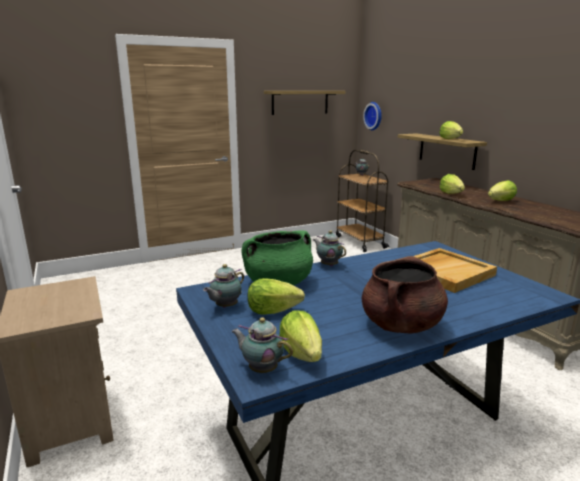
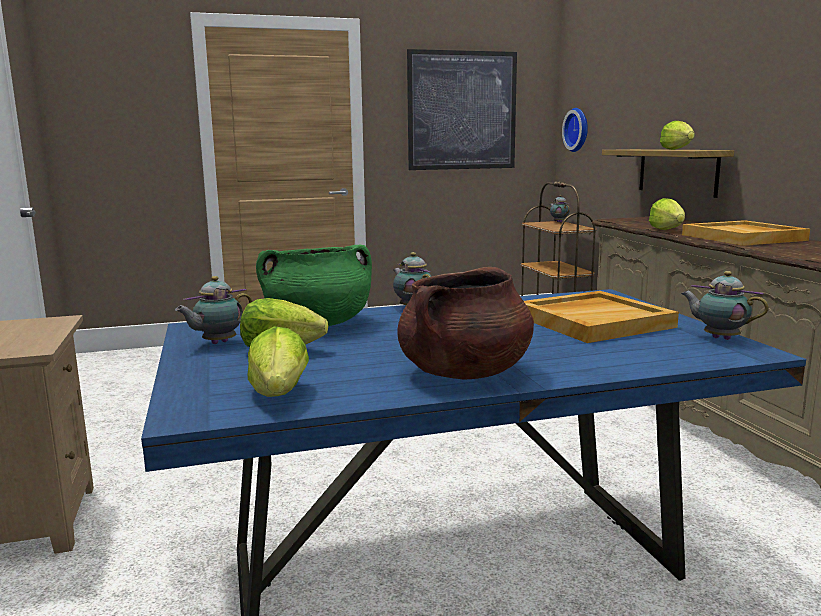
camera: 10 degrees right, 5 degrees down
teapot [231,317,293,373] -> teapot moved to [681,271,769,340]
shelf [264,91,345,115] -> picture [407,49,517,170]
lettuce [488,180,517,201] -> beige tray [682,220,810,246]

